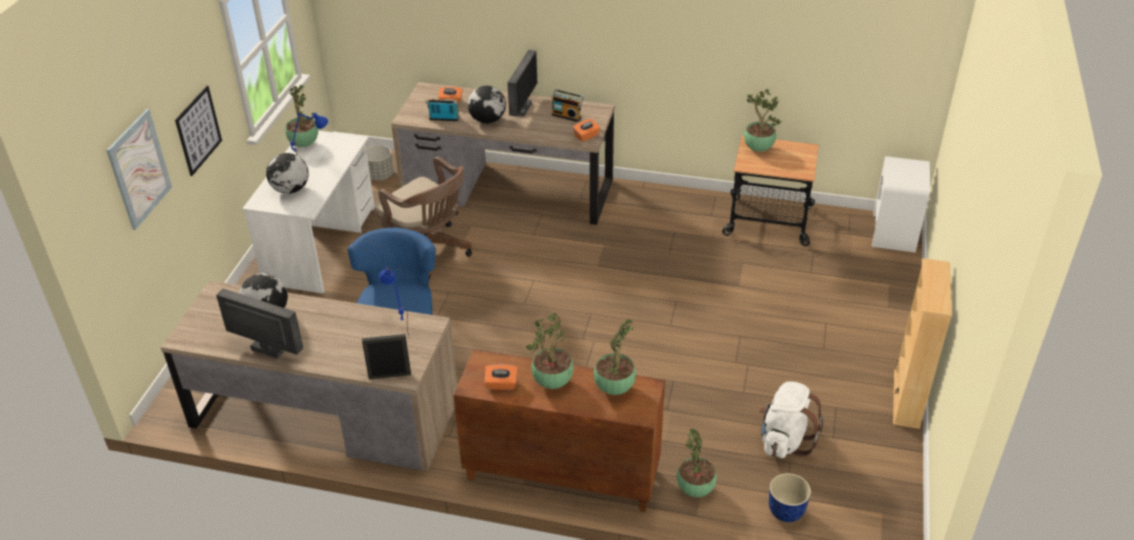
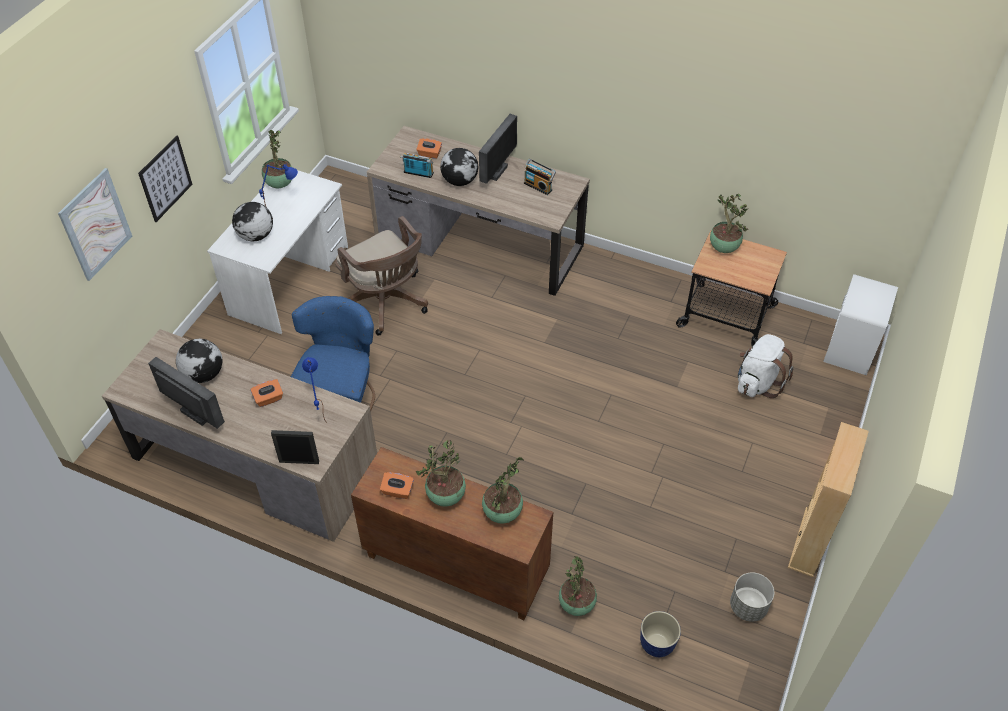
camera: 10 degrees right, 10 degrees up
grey planter [366,145,394,181] -> grey planter moved to [730,572,774,622]
orange tissue box [573,119,600,142] -> orange tissue box moved to [250,379,283,407]
white backpack [759,381,823,458] -> white backpack moved to [738,334,793,398]

